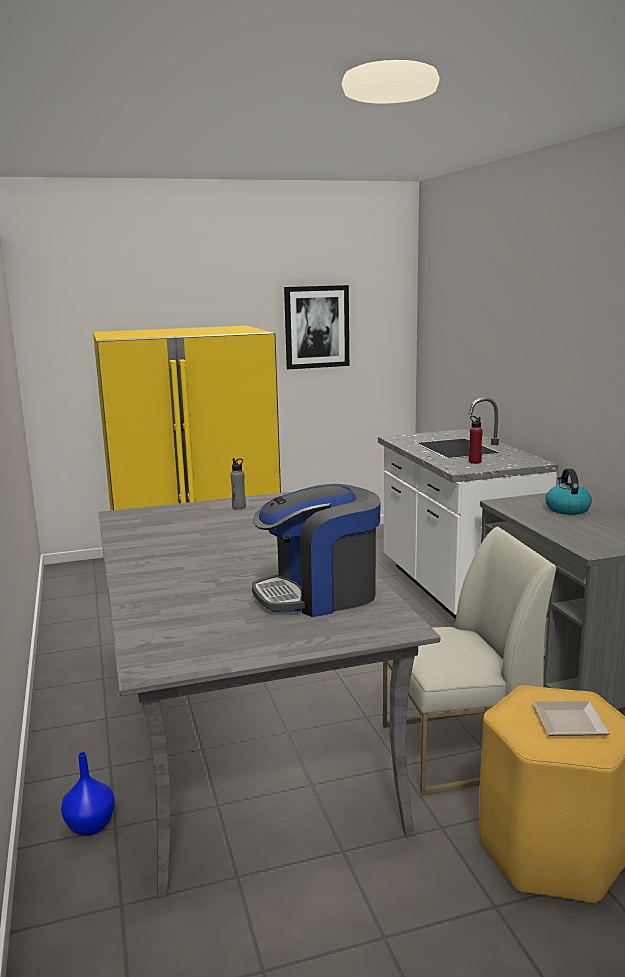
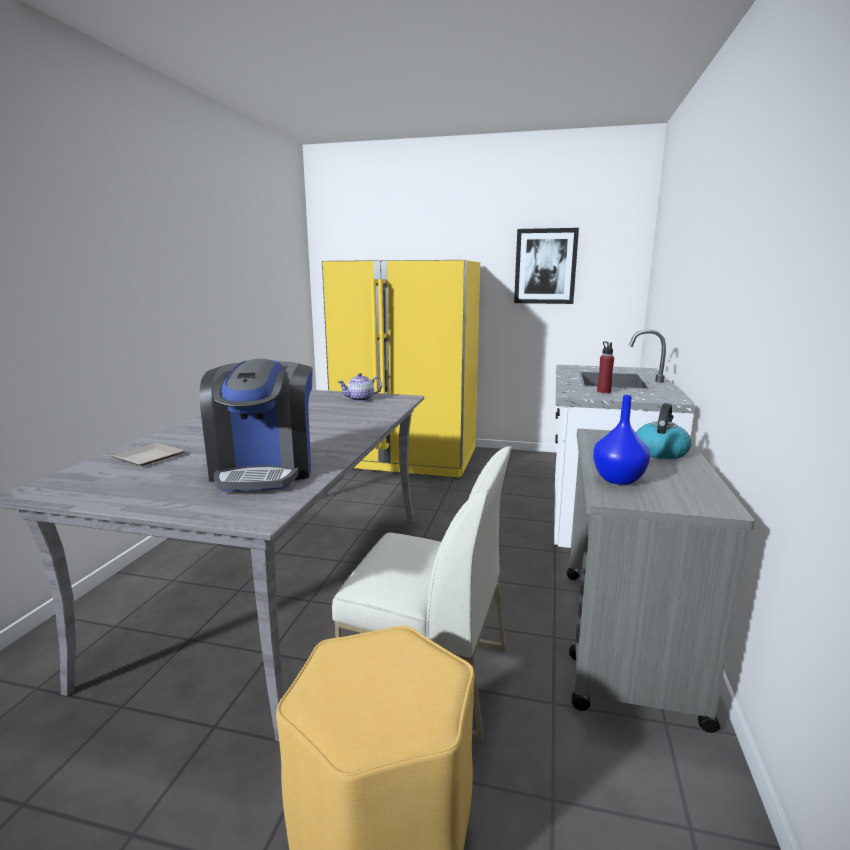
camera: 30 degrees right, 0 degrees up
blue vase [61,752,115,836] -> blue vase moved to [593,395,650,485]
grey bottle [230,458,246,510] -> teapot [338,373,382,402]
coffee machine [252,484,381,617] -> coffee machine turned 105 degrees counterclockwise [199,359,313,491]
plate [533,701,610,736] -> plate moved to [111,443,185,465]

